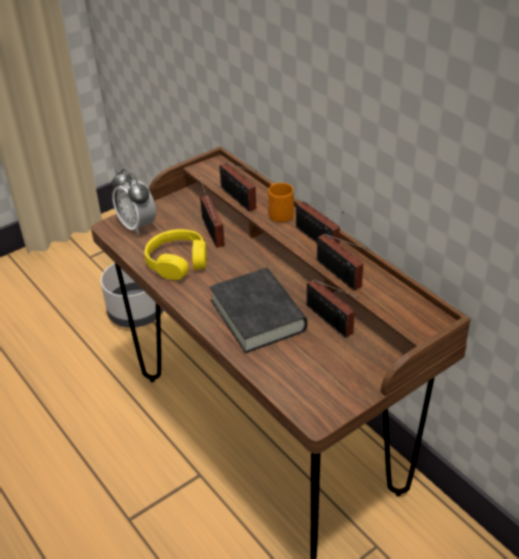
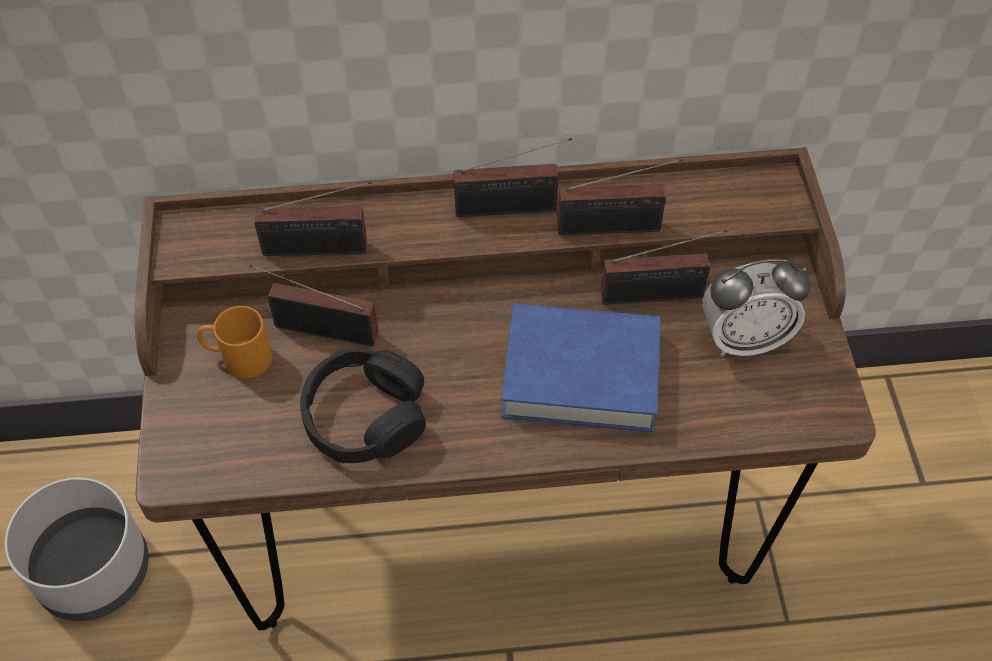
camera: 60 degrees left, 15 degrees up
alarm clock [112,169,156,235] -> alarm clock moved to [702,259,811,356]
yellow headphones [144,229,207,280] -> black headphones [300,349,426,463]
black book [210,268,307,353] -> blue book [501,304,661,432]
orange mug [268,183,294,222] -> orange mug moved to [197,306,272,379]

